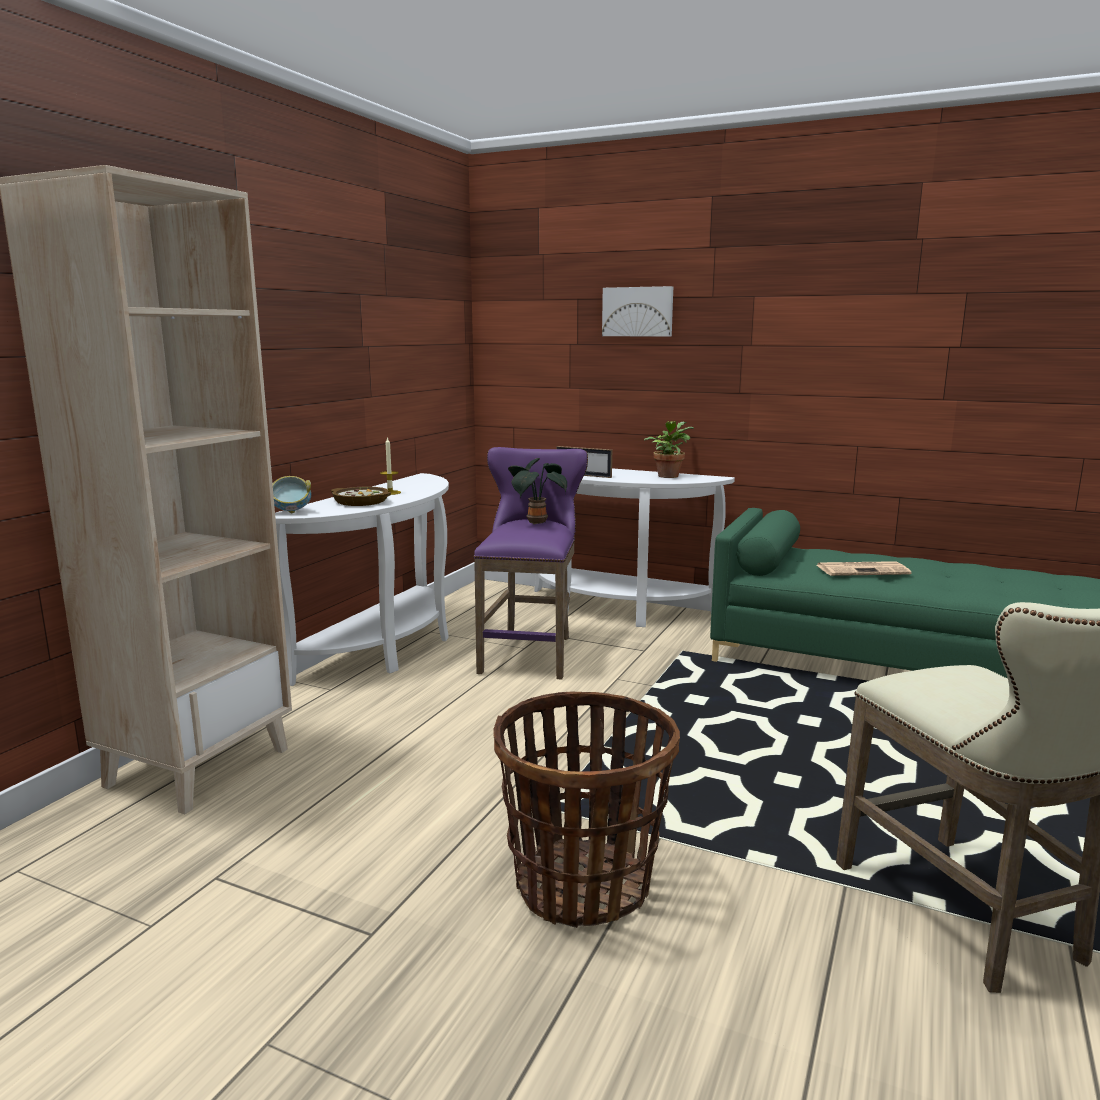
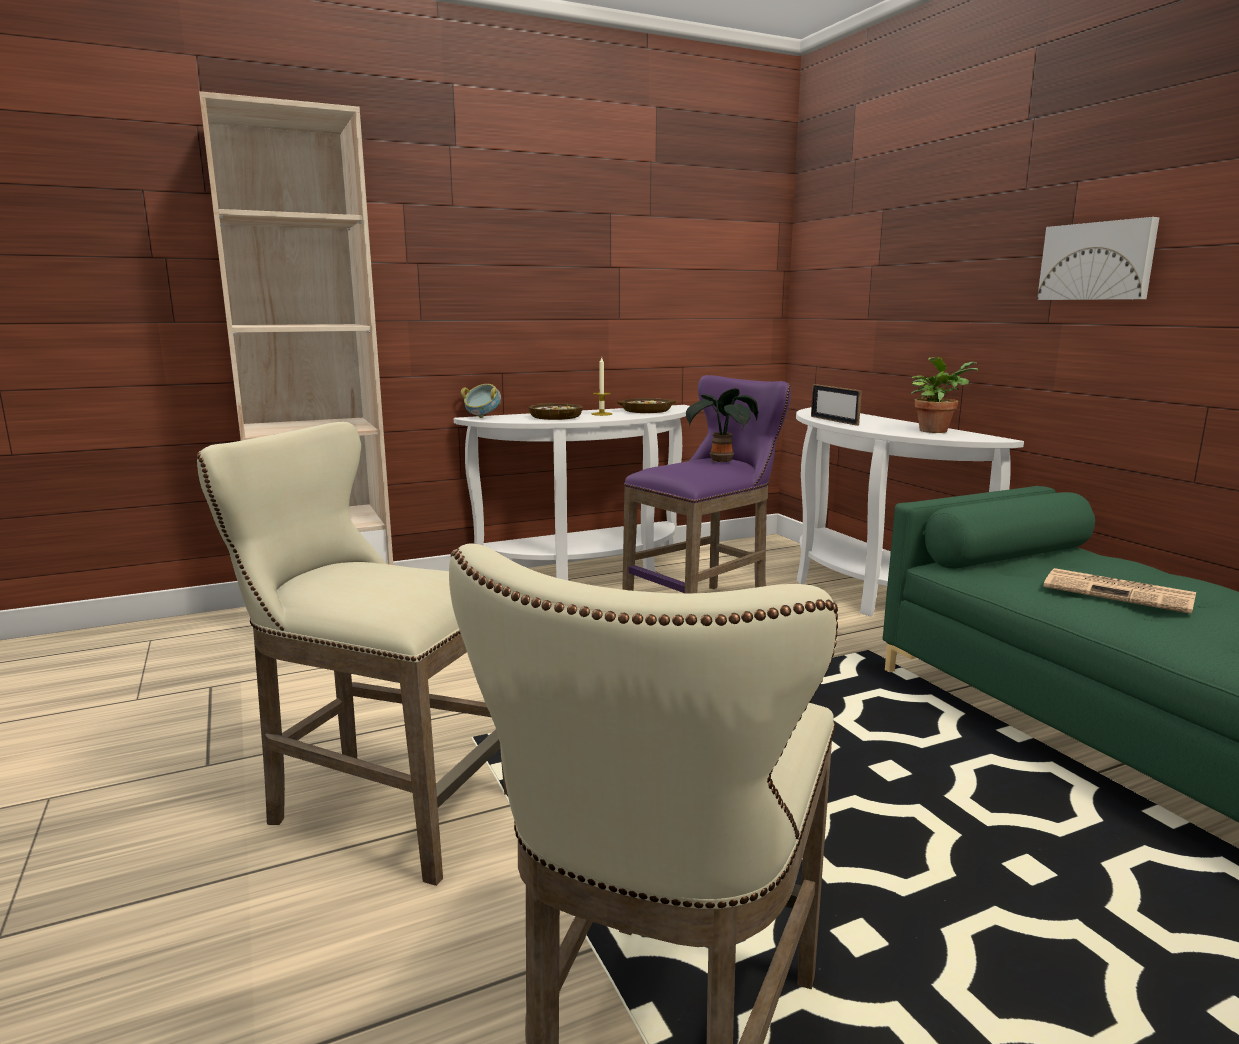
camera: 40 degrees right, 0 degrees up
basket [493,691,680,928] -> beige stool [197,422,507,886]
picture [602,286,673,337] -> picture moved to [1037,217,1160,300]
none -> bowl [617,398,676,413]

